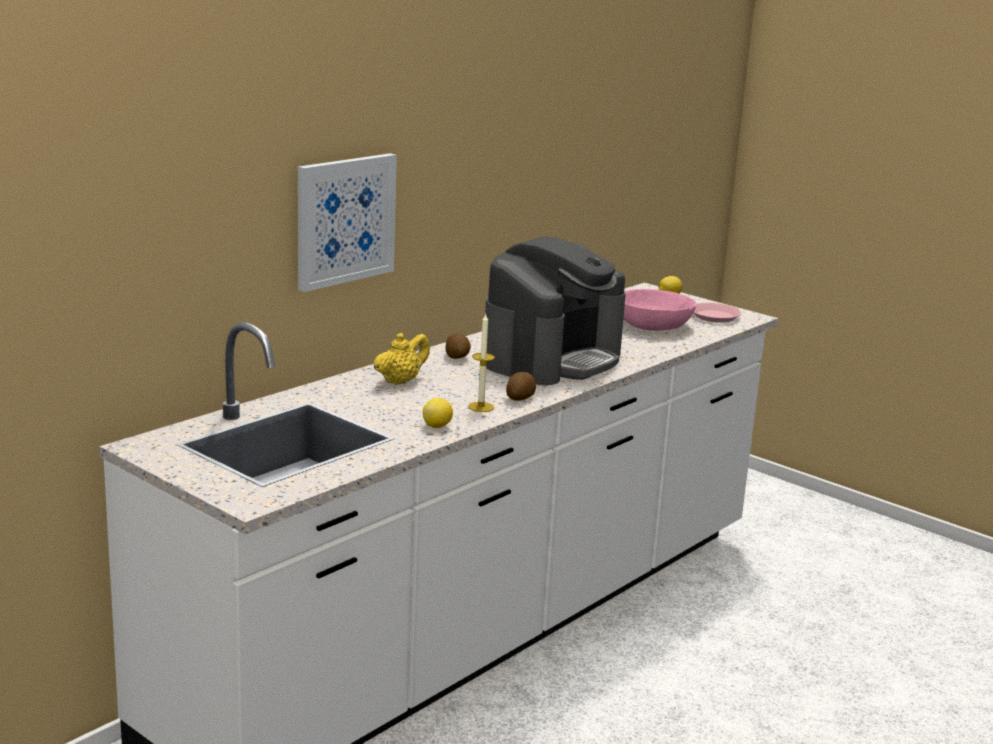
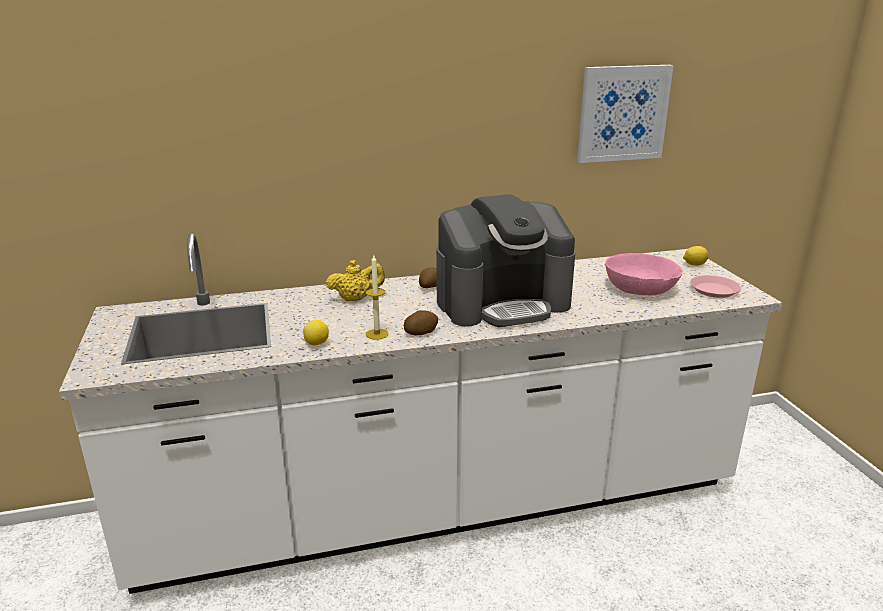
camera: 35 degrees right, 5 degrees up
picture [298,153,397,292] -> picture moved to [577,65,674,163]

